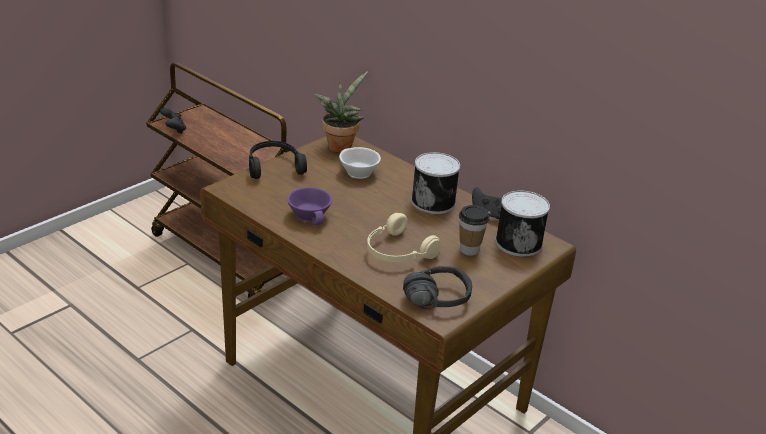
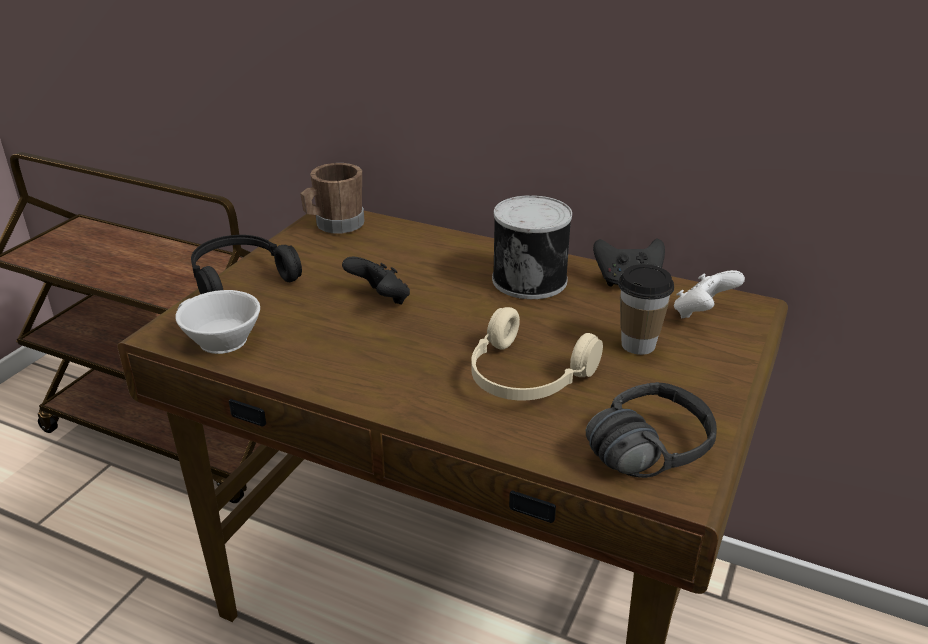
camera: 15 degrees left, 0 degrees up
black game controller [160,108,186,134] -> black game controller moved to [342,257,410,304]
purple cup [287,187,332,225] -> none
potted plant [313,72,368,153] -> brown mug [300,163,364,234]
white cup [339,147,381,179] -> white cup moved to [175,290,260,354]
can [495,190,550,257] -> white game controller [674,270,745,318]

